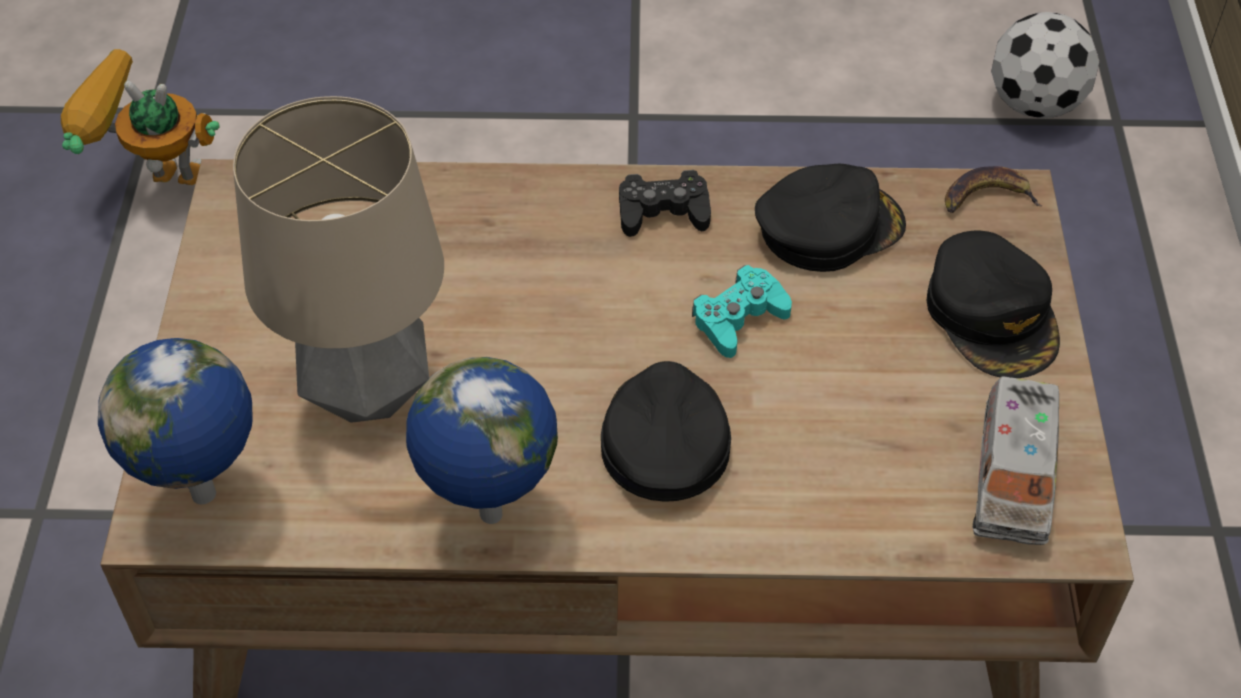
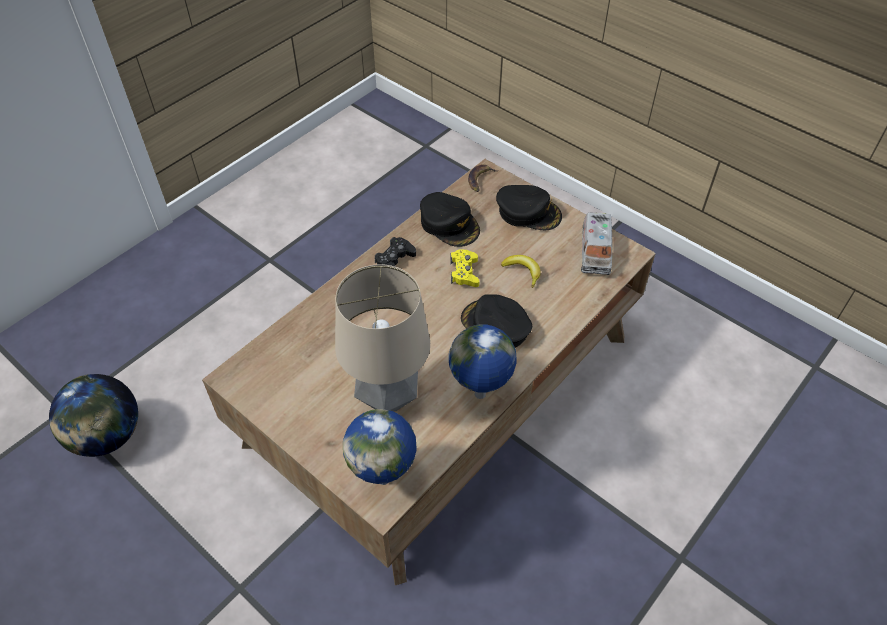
camera: 50 degrees left, 0 degrees up
toy robot [61,49,220,185] -> globe [49,374,138,457]
turquoise game controller [692,265,792,358] -> yellow game controller [450,249,479,287]
black cap [755,164,906,272] -> black cap turned 120 degrees clockwise [420,192,480,247]
toy truck [973,376,1059,545] -> toy truck turned 45 degrees clockwise [581,212,612,275]
football [991,12,1099,118] -> none
none -> banana [501,255,541,288]

